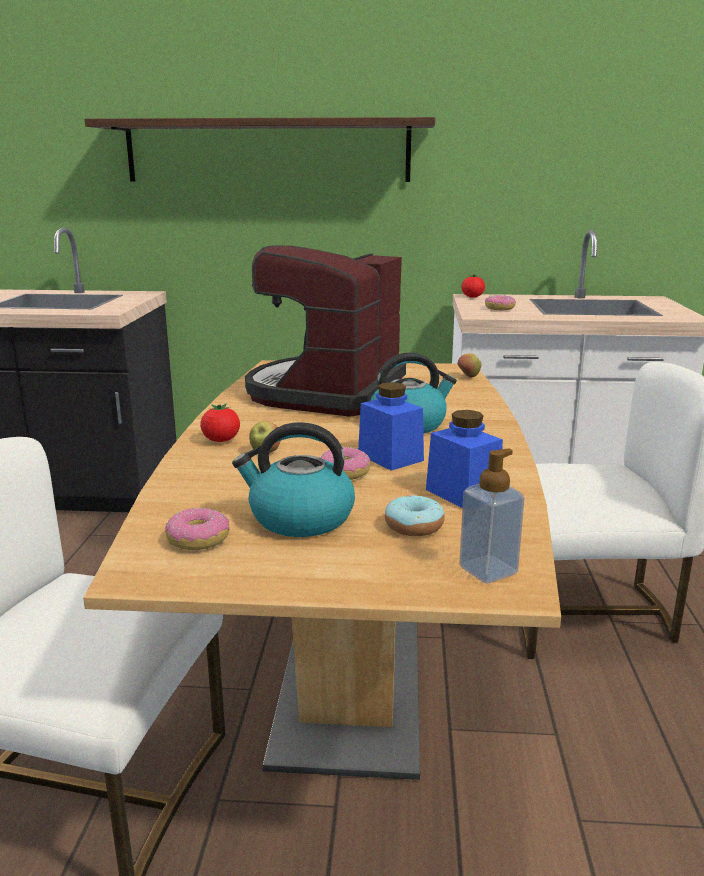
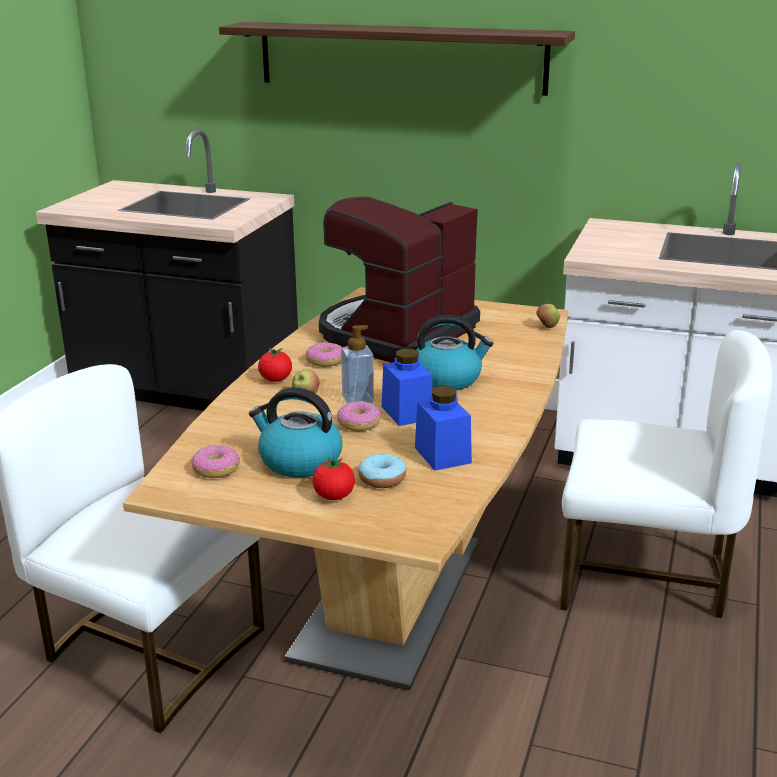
camera: 15 degrees right, 5 degrees up
soap dispenser [459,448,524,583] -> soap dispenser moved to [341,325,374,403]
tomato [461,275,485,298] -> tomato moved to [312,457,355,500]
donut [485,295,516,310] -> donut moved to [306,342,342,367]

